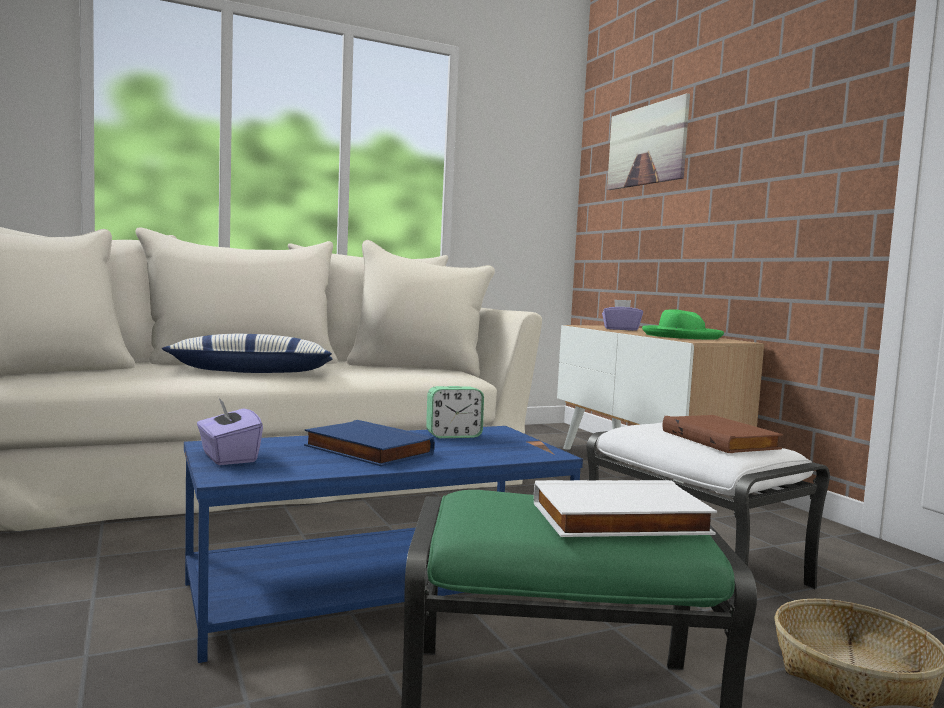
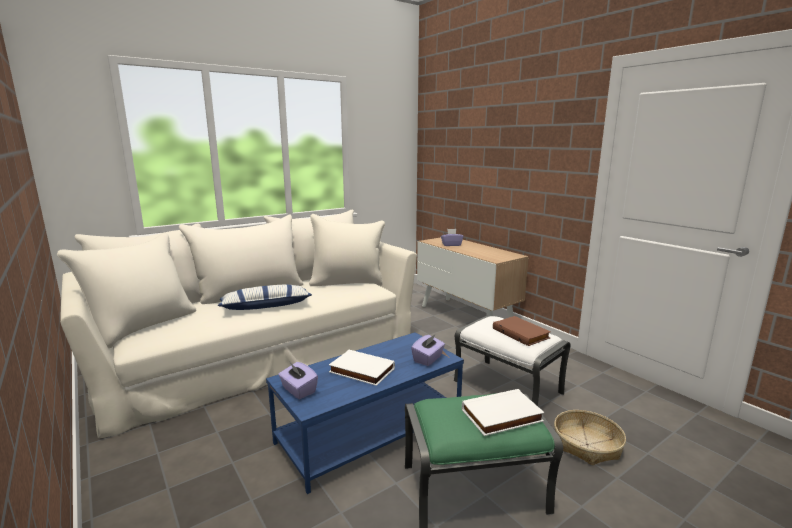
camera: 10 degrees left, 10 degrees up
blue book [304,420,435,466] -> white book [329,350,395,386]
alarm clock [426,386,484,438] -> none
picture [607,93,690,190] -> none
green hat [642,309,724,339] -> none
none -> purple tissue box [411,334,445,366]

